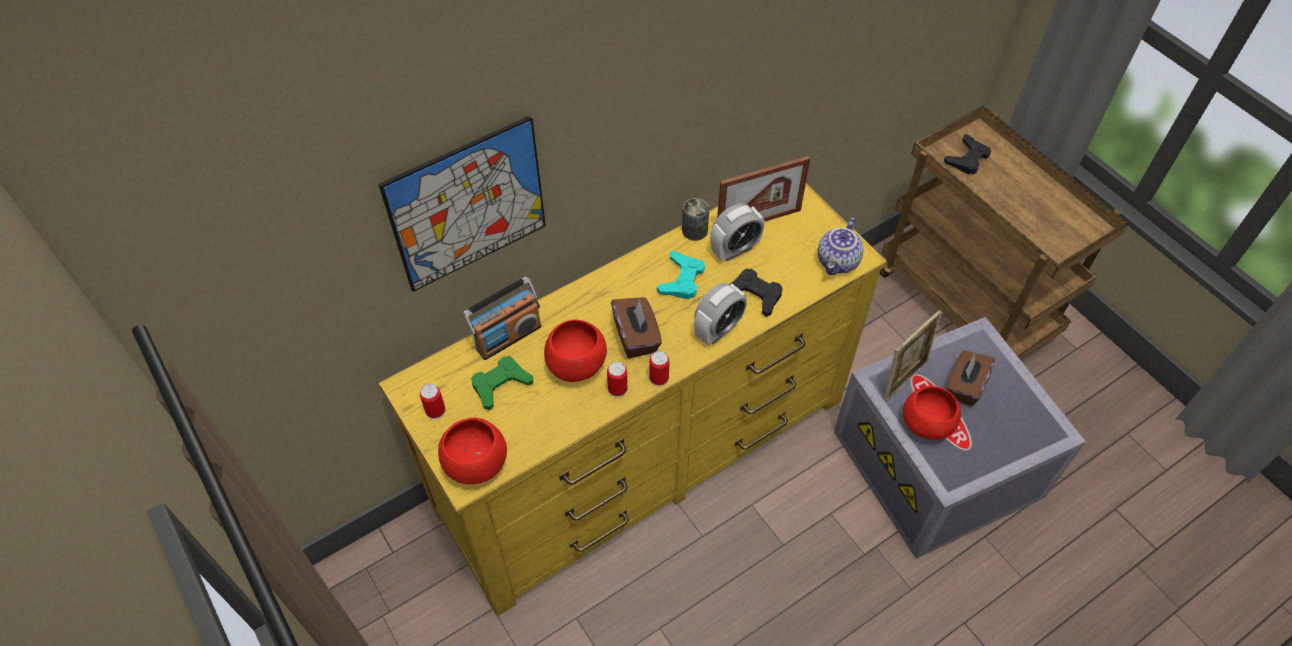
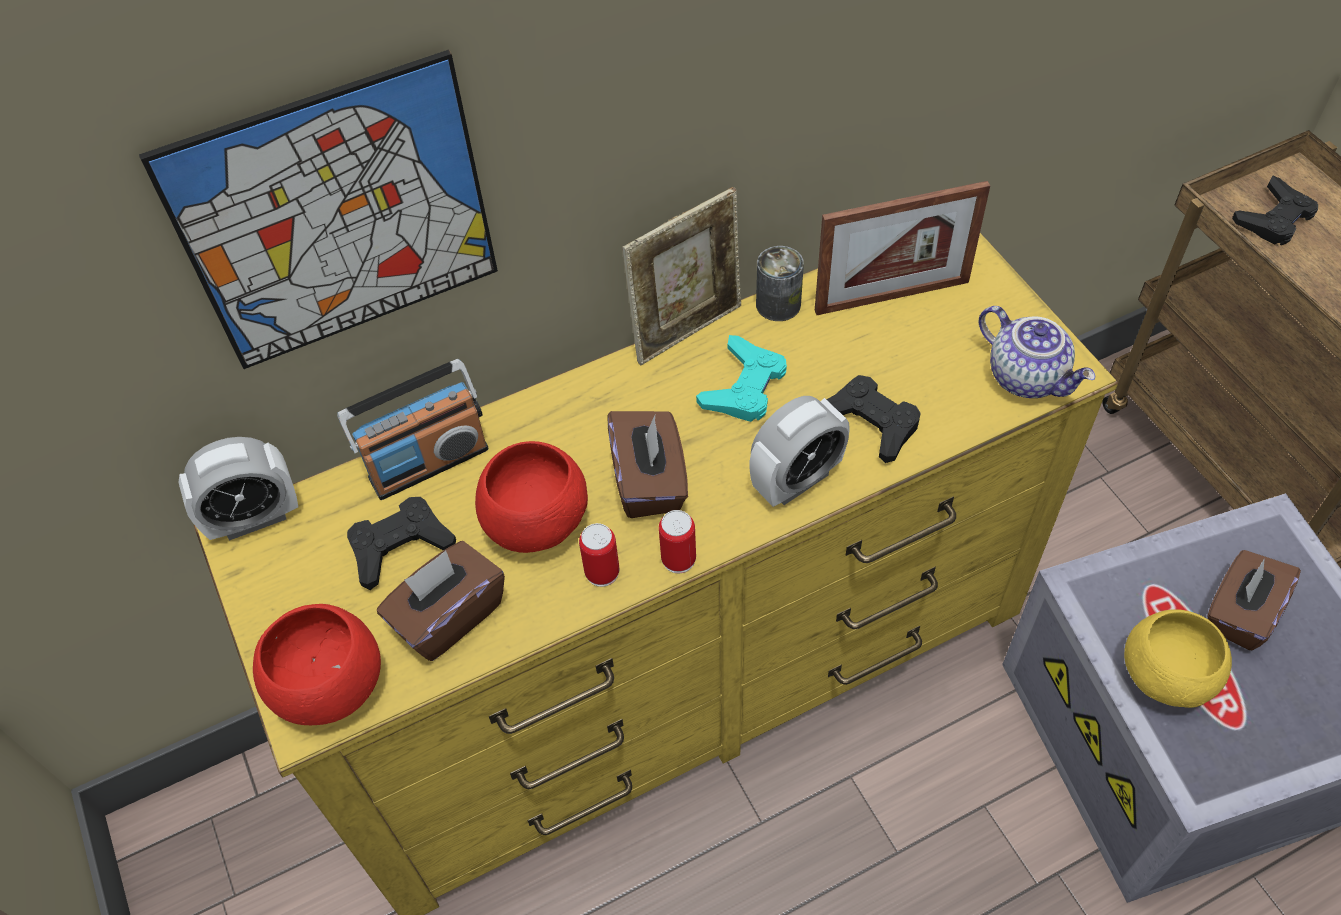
camera: 10 degrees right, 0 degrees up
can [420,384,445,419] -> none
green game controller [471,356,533,410] -> black game controller [347,497,456,590]
alarm clock [710,203,765,261] -> alarm clock moved to [178,437,298,540]
teapot [818,217,864,275] -> teapot turned 75 degrees counterclockwise [978,306,1095,398]
picture frame [884,310,942,401] -> picture frame moved to [622,187,741,365]
red bowl [903,386,961,440] -> yellow bowl [1124,609,1232,708]
none -> brown tissue box [377,541,505,661]

